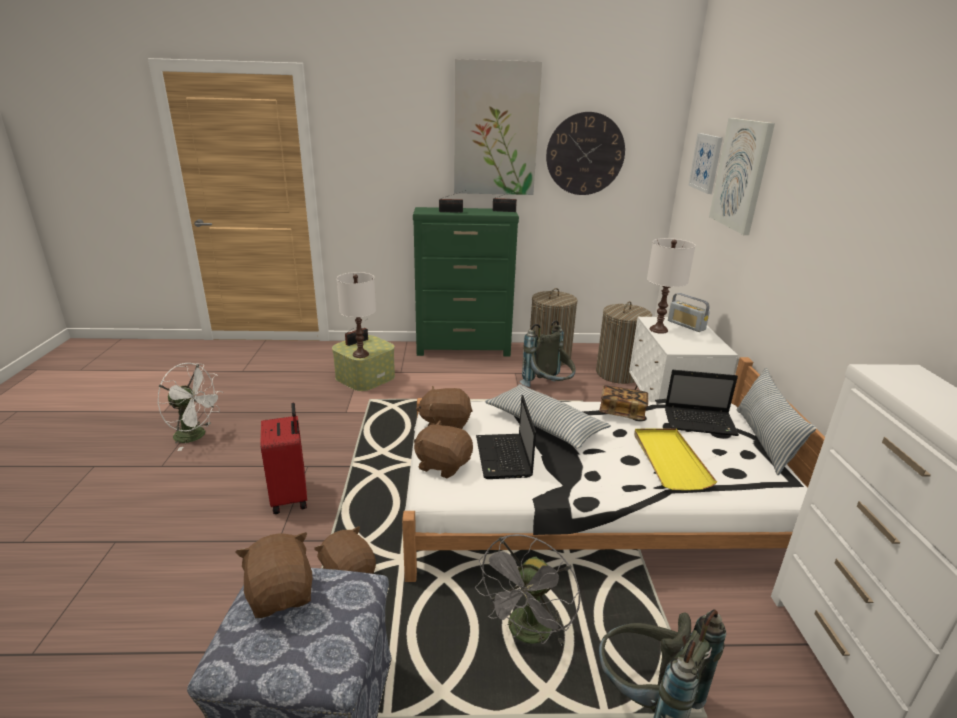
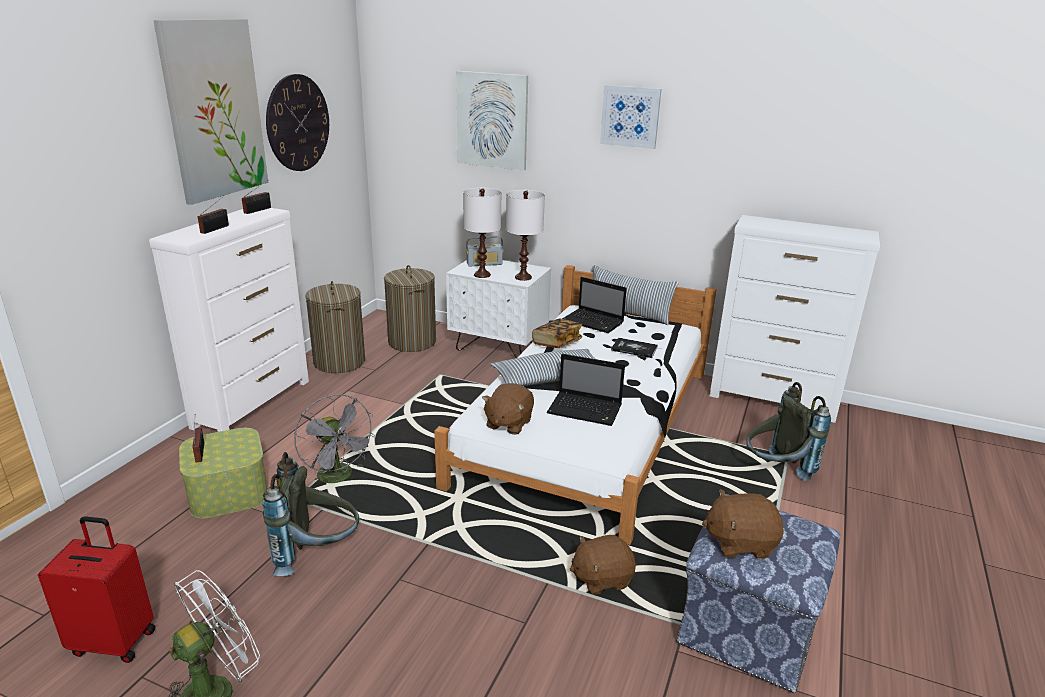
camera: 65 degrees left, 0 degrees up
red suitcase [260,403,307,514] -> red suitcase moved to [38,516,155,663]
white table lamp [337,272,376,358] -> white table lamp moved to [506,190,545,281]
green dresser [413,207,519,357] -> white dresser [149,208,309,432]
brown plush toy [414,421,473,478] -> none
grey fan [475,534,581,645] -> grey fan moved to [294,394,376,483]
grey backpack [519,320,576,387] -> grey backpack moved to [262,452,359,576]
yellow tray [634,428,717,490] -> book [611,338,658,358]
laptop [665,370,739,436] -> laptop turned 90 degrees clockwise [562,277,627,333]
picture [688,133,723,194] -> picture moved to [600,85,661,149]

